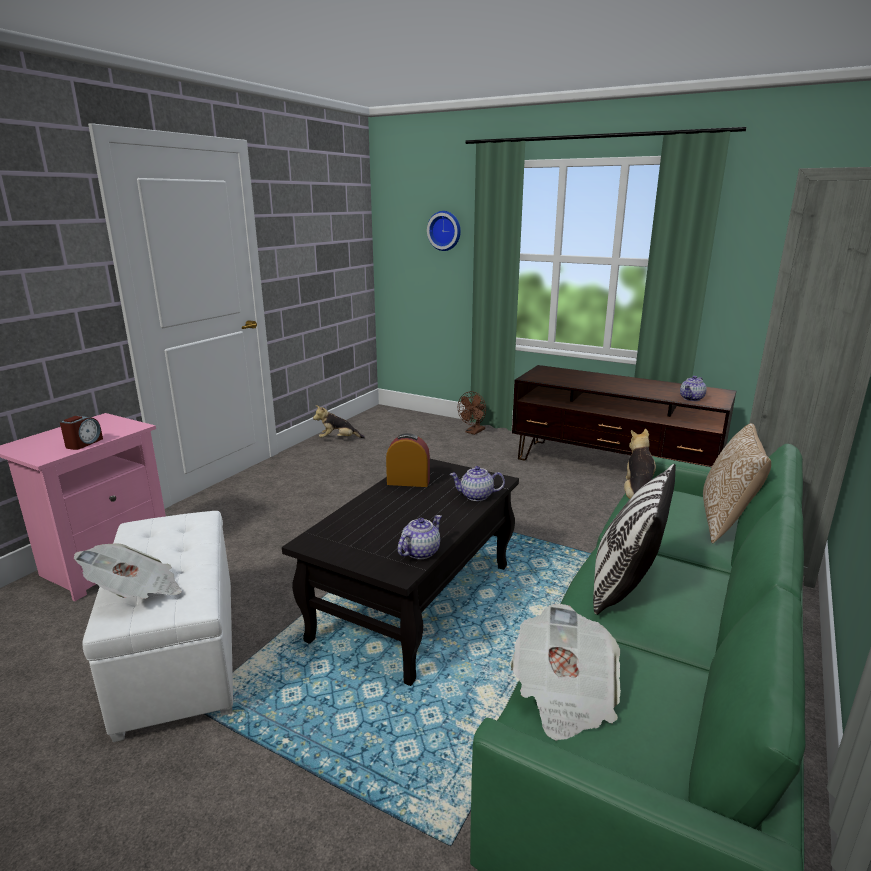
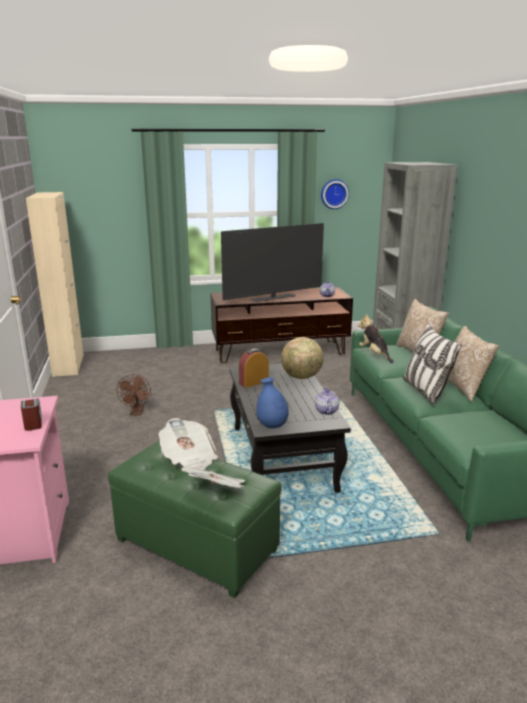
camera: 40 degrees left, 0 degrees up
white ottoman [82,511,233,742] -> green ottoman [108,441,281,598]
plush toy [313,405,365,438] -> none
wall clock [427,211,461,251] -> wall clock moved to [321,179,349,209]
teapot [450,466,505,501] -> globe [281,337,324,379]
brown fan [458,391,486,435] -> brown fan moved to [117,374,151,416]
newspaper [510,604,621,741] -> newspaper moved to [158,418,218,470]
none -> beige cabinet [26,192,84,377]
none -> television [221,223,324,302]
none -> blue vase [256,378,289,428]
none -> pillow [447,326,499,402]

